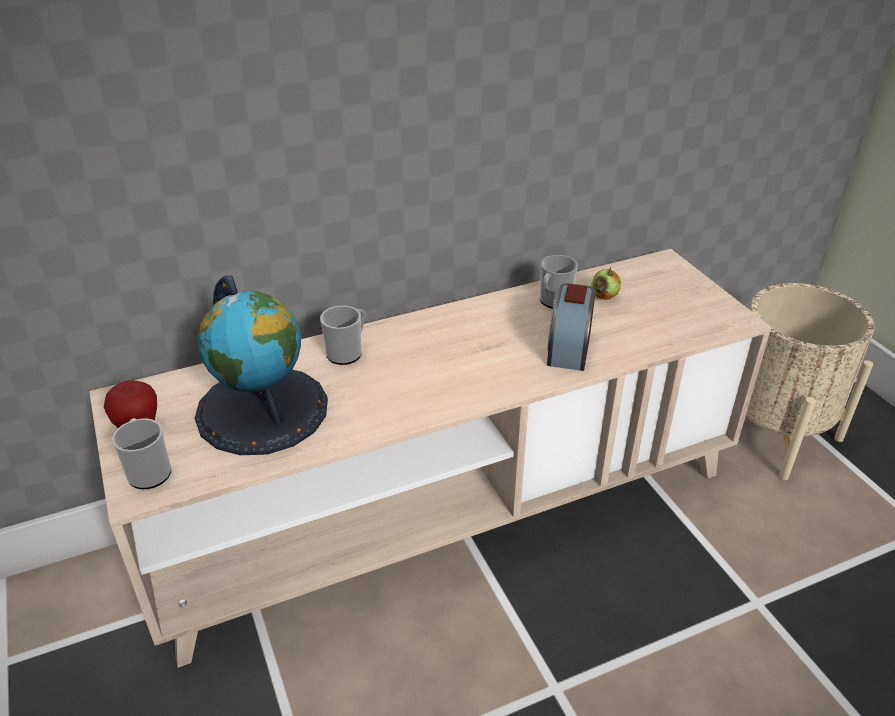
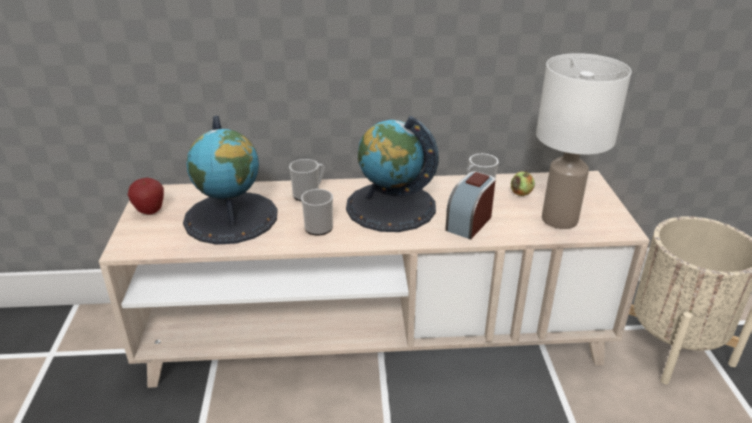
camera: 20 degrees right, 5 degrees down
mug [112,418,171,489] -> mug moved to [301,189,333,236]
none -> globe [346,116,439,232]
none -> white table lamp [536,53,632,229]

